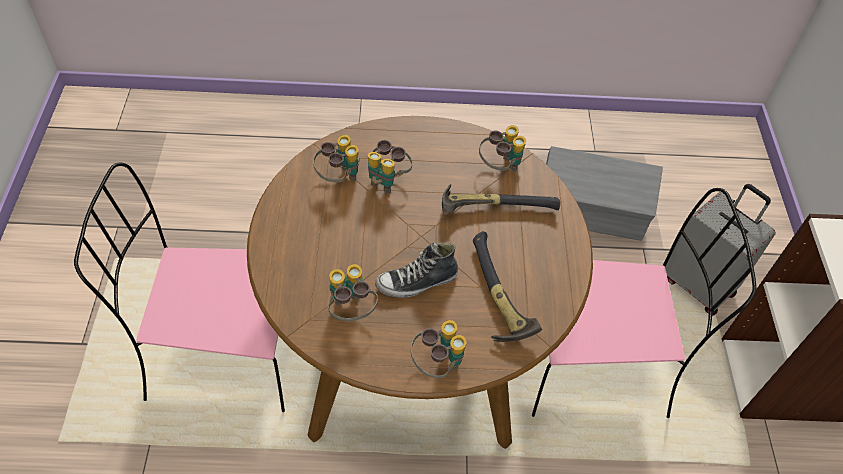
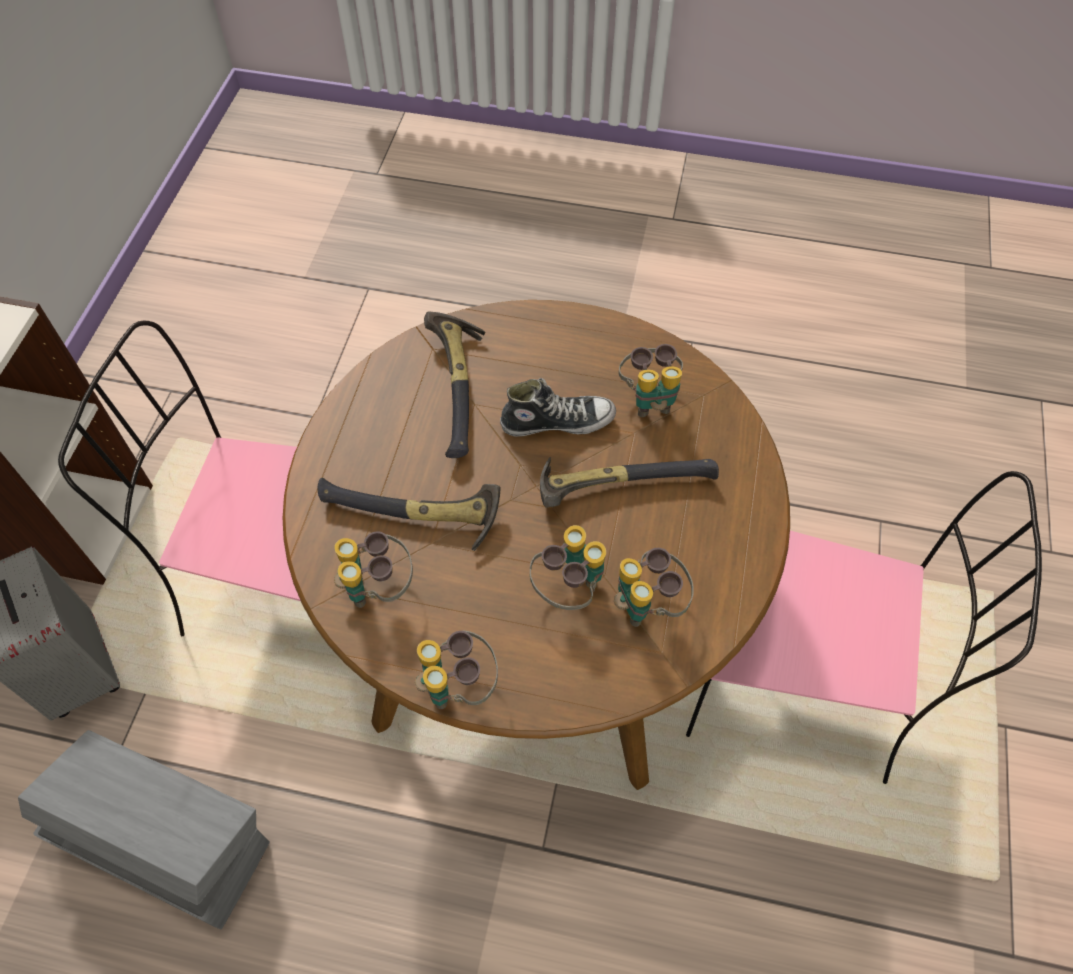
camera: 165 degrees left, 5 degrees up
binoculars [411,320,466,378] -> binoculars moved to [415,631,498,709]
none -> hammer [540,457,719,508]

